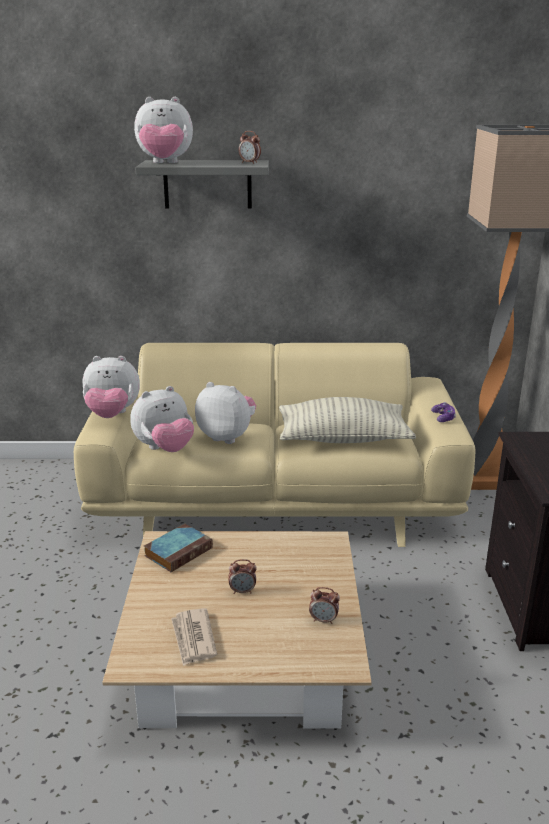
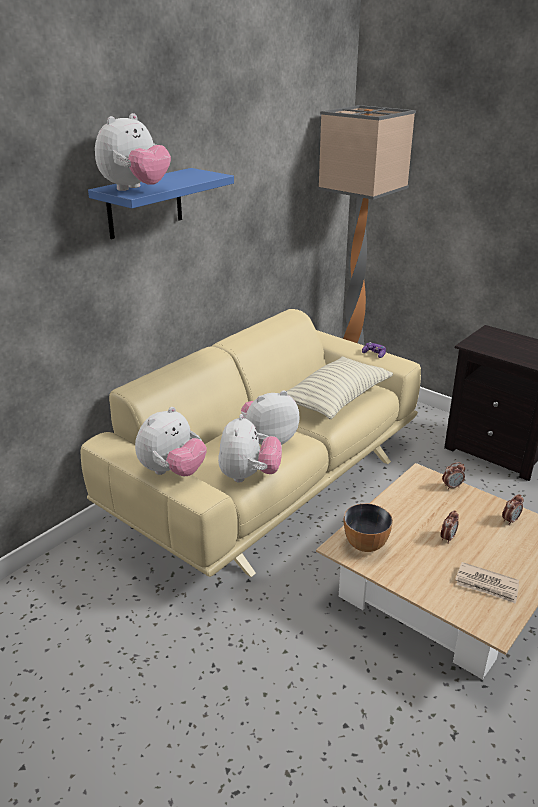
camera: 50 degrees left, 5 degrees up
grey shelf [135,160,269,209] -> blue shelf [88,168,234,239]
book [144,524,213,572] -> bowl [344,504,393,552]
alarm clock [239,131,261,164] -> alarm clock moved to [442,462,465,490]

